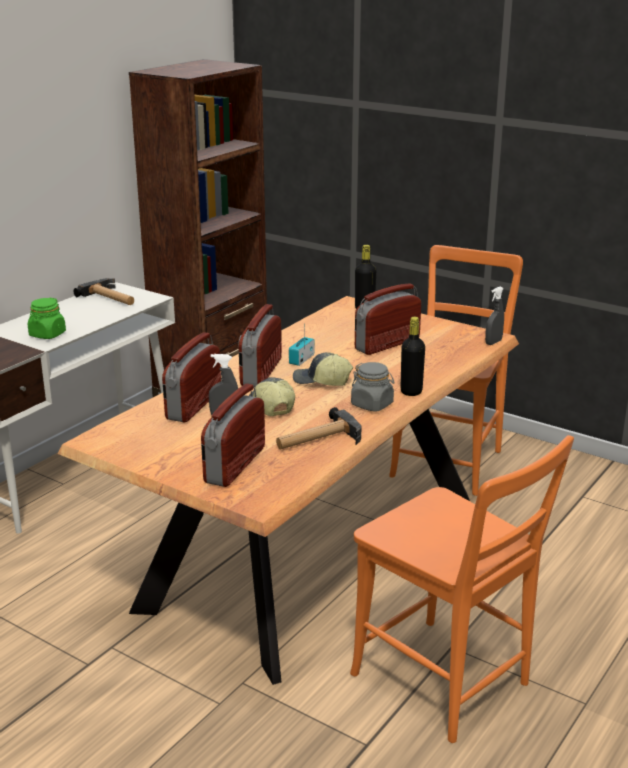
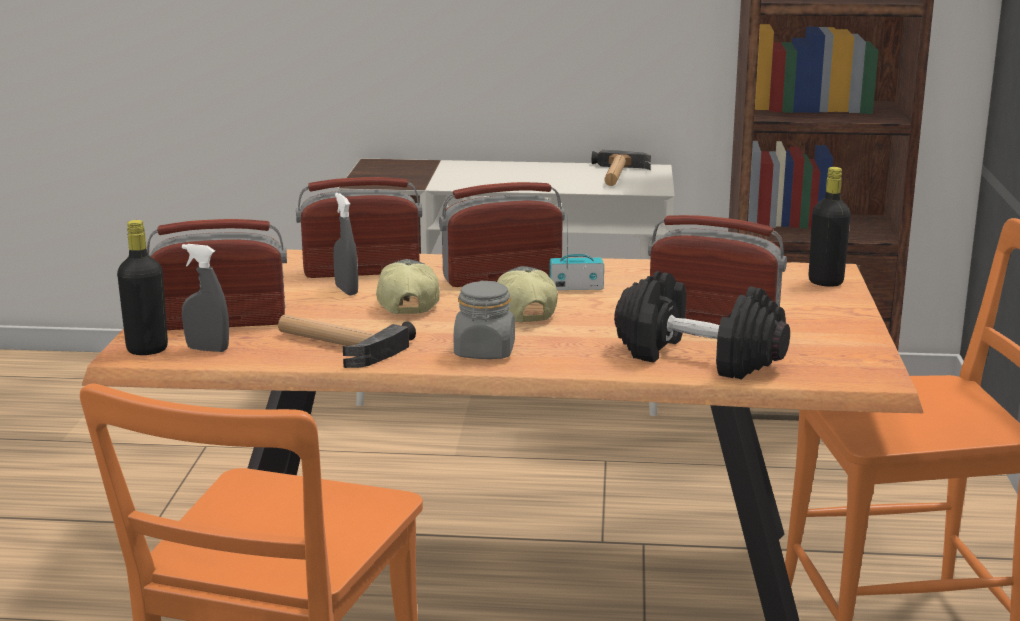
camera: 60 degrees right, 5 degrees down
green jar [28,298,66,339] -> none
cap [249,377,295,416] -> cap turned 45 degrees counterclockwise [376,259,440,314]
black bottle [401,317,425,396] -> black bottle moved to [117,220,168,355]
grey spray bottle [485,287,504,345] -> grey spray bottle moved to [182,244,229,352]
none -> black dumbbell [614,271,790,379]

